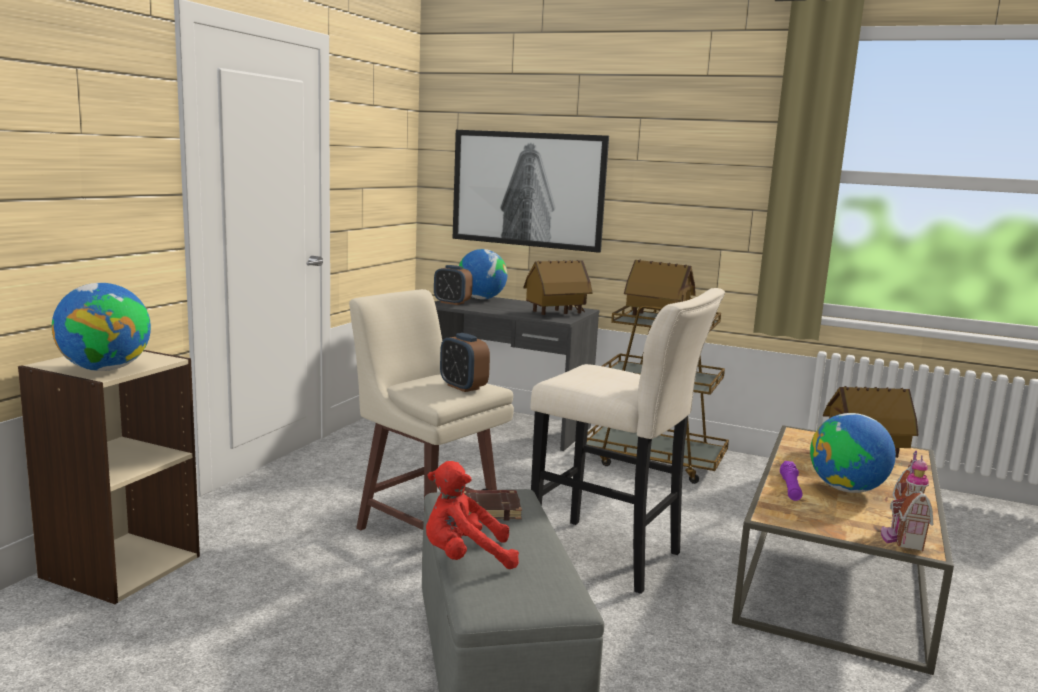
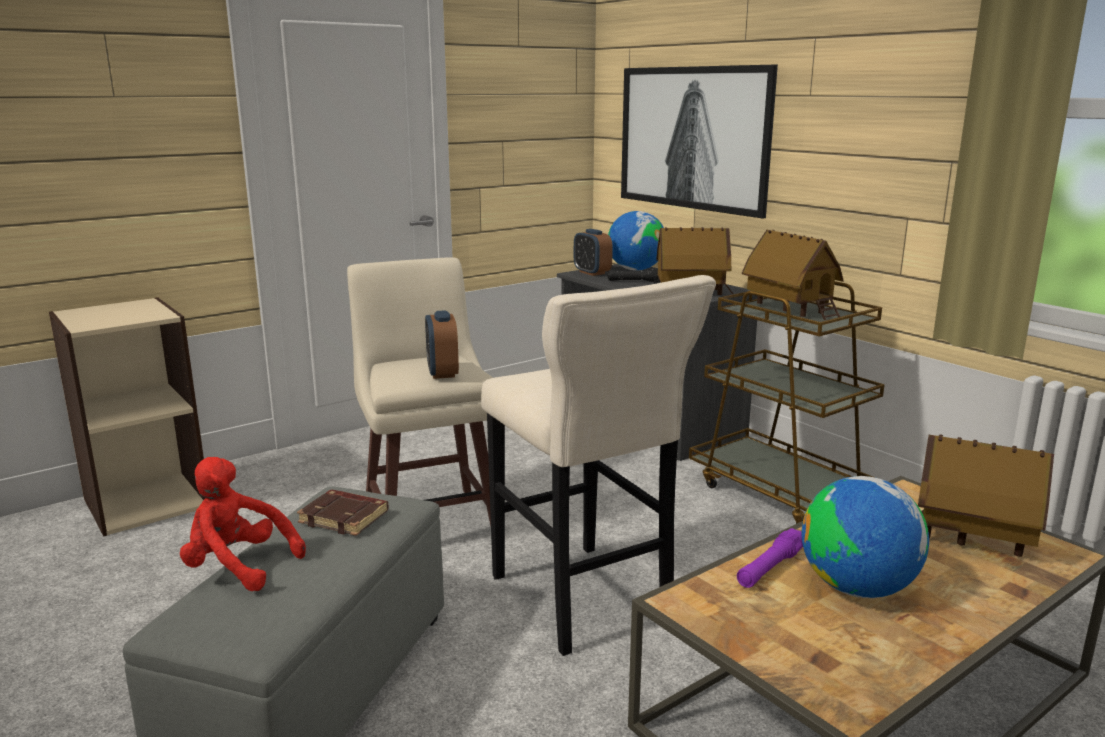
camera: 30 degrees right, 5 degrees up
globe [52,283,151,371] -> none
toy house [881,451,933,551] -> none
none -> black flashlight [608,268,660,283]

